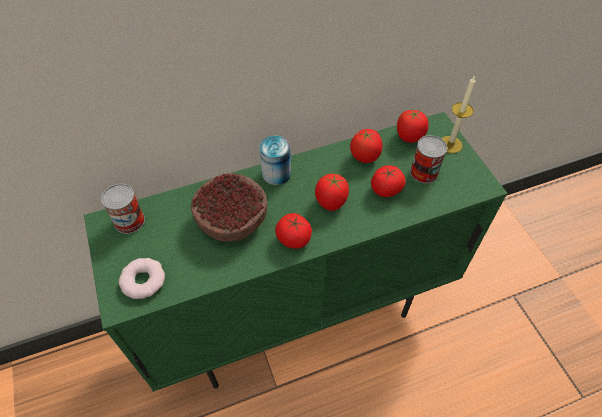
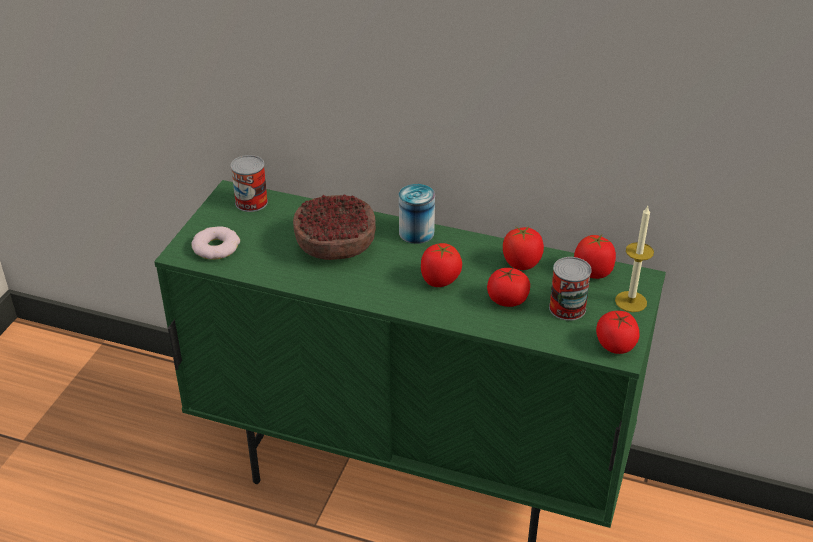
camera: 40 degrees right, 15 degrees down
tomato [275,213,312,249] -> tomato moved to [596,311,640,354]

